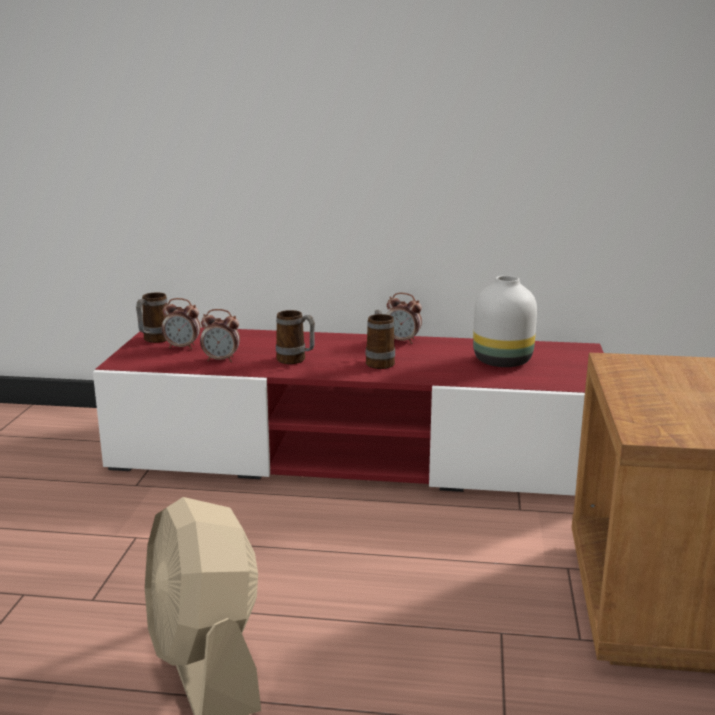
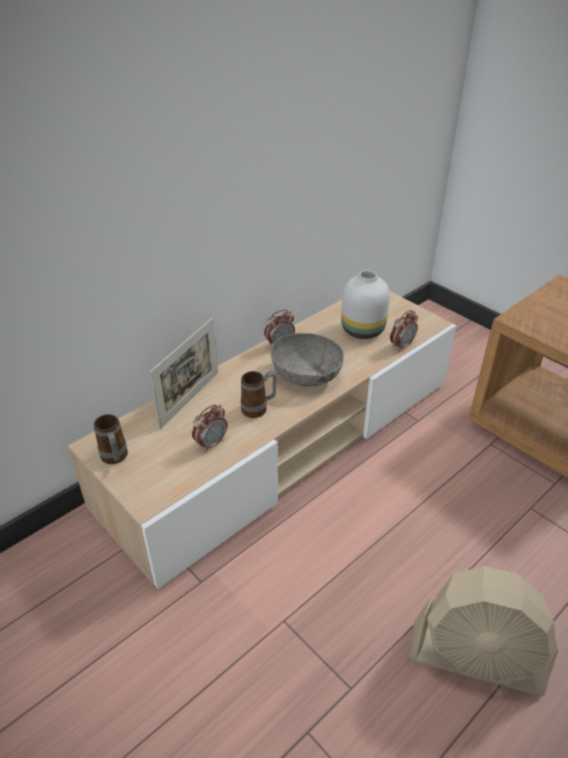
camera: 50 degrees left, 20 degrees up
red tv stand [93,328,604,496] -> beige tv stand [68,291,456,589]
alarm clock [162,298,201,350] -> alarm clock moved to [390,310,418,352]
mug [365,310,395,369] -> grey bowl [271,333,344,386]
none -> picture frame [150,317,218,429]

